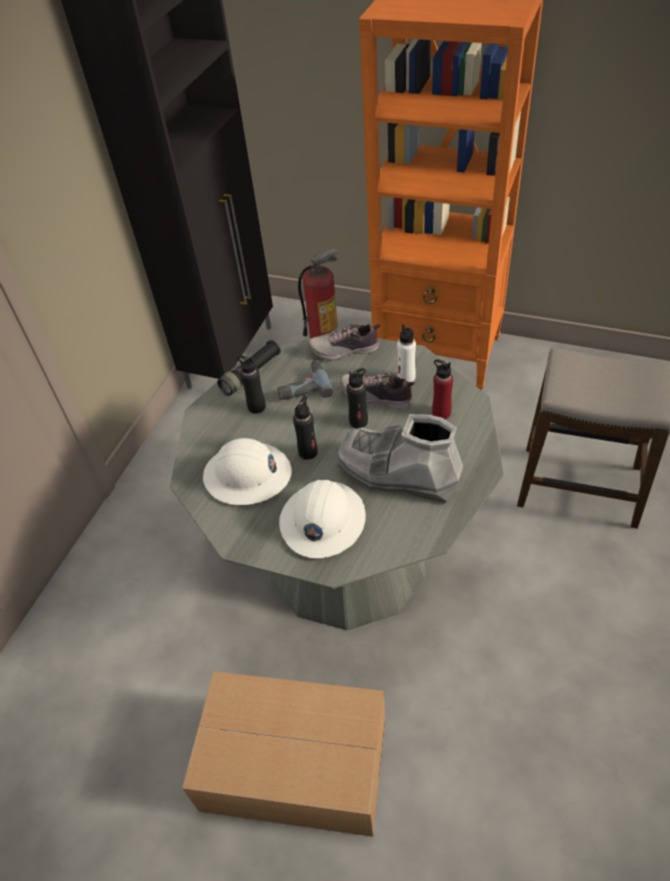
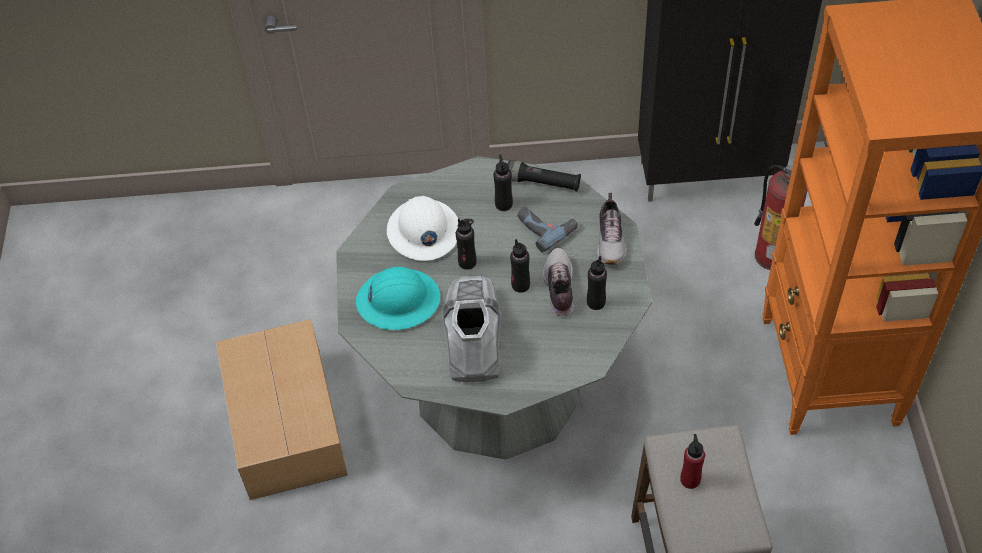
camera: 65 degrees right, 5 degrees up
white hard hat [279,480,366,558] -> turquoise hard hat [356,267,440,330]
shoe [308,324,380,361] -> shoe turned 150 degrees counterclockwise [597,193,627,264]
white bottle [397,324,416,382] -> black bottle [587,256,607,310]
red bottle [432,359,453,419] -> red bottle moved to [680,434,705,489]

